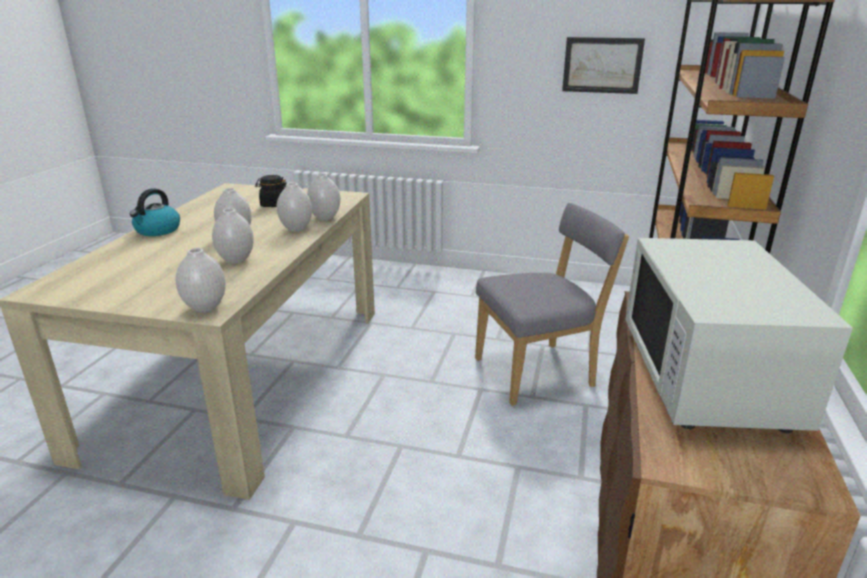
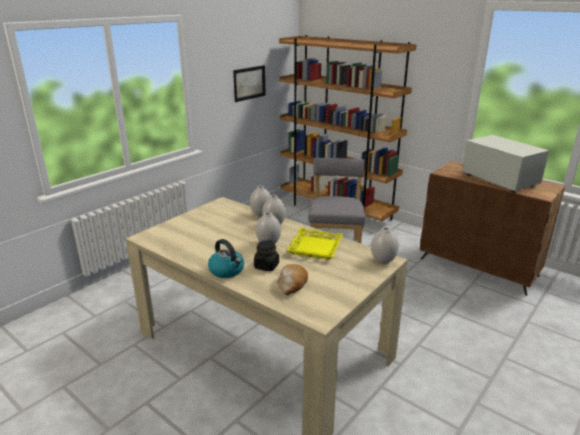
camera: 65 degrees left, 0 degrees up
white vase [212,208,254,264] -> yellow tray [286,228,343,260]
black jar [255,175,287,207] -> black jar moved to [254,240,279,271]
white microwave [625,238,853,433] -> white microwave turned 150 degrees counterclockwise [462,135,549,193]
none -> bread [277,264,308,295]

